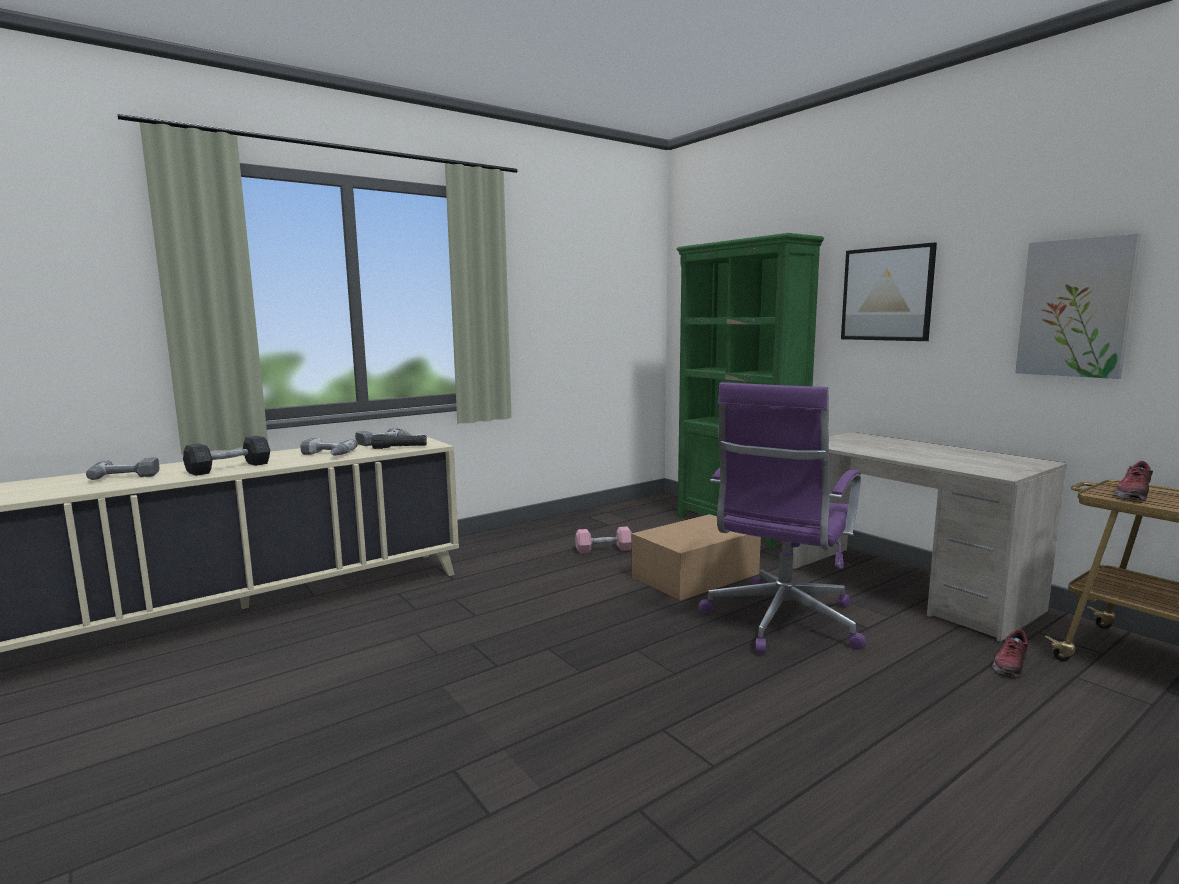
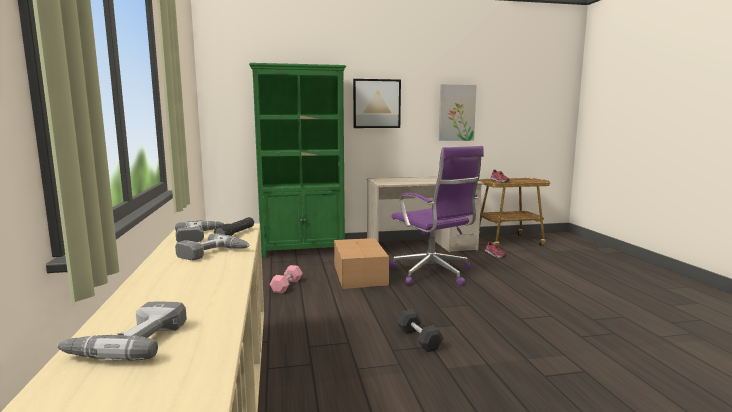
camera: 65 degrees left, 0 degrees up
grey dumbbell [183,435,270,476] -> grey dumbbell moved to [397,310,444,352]

